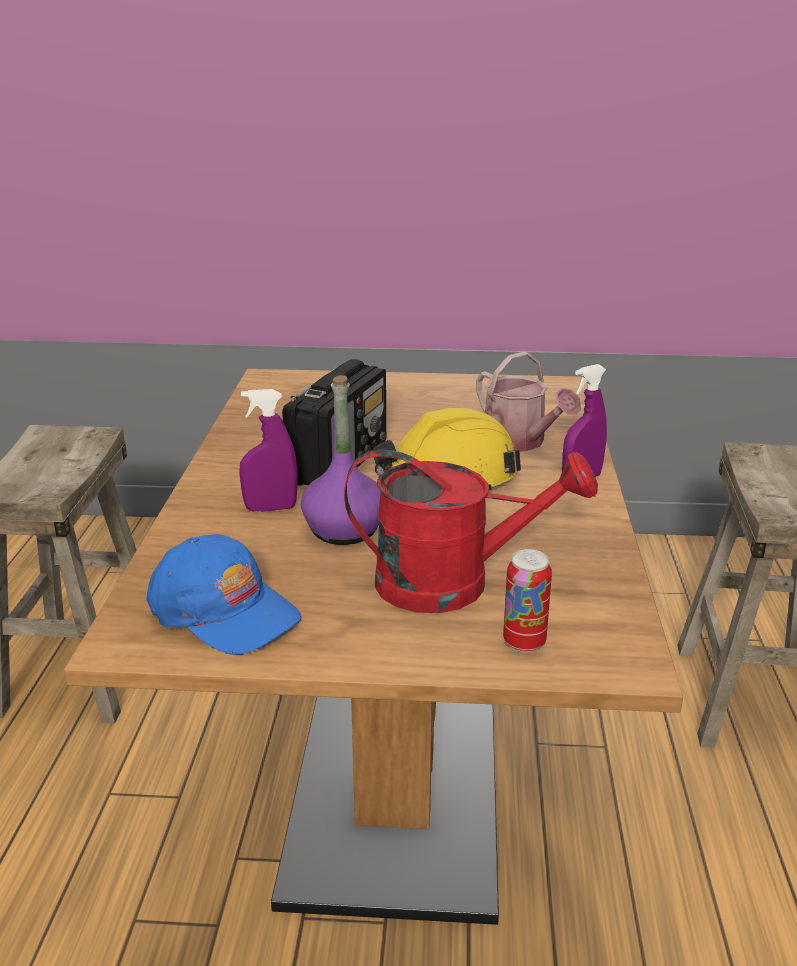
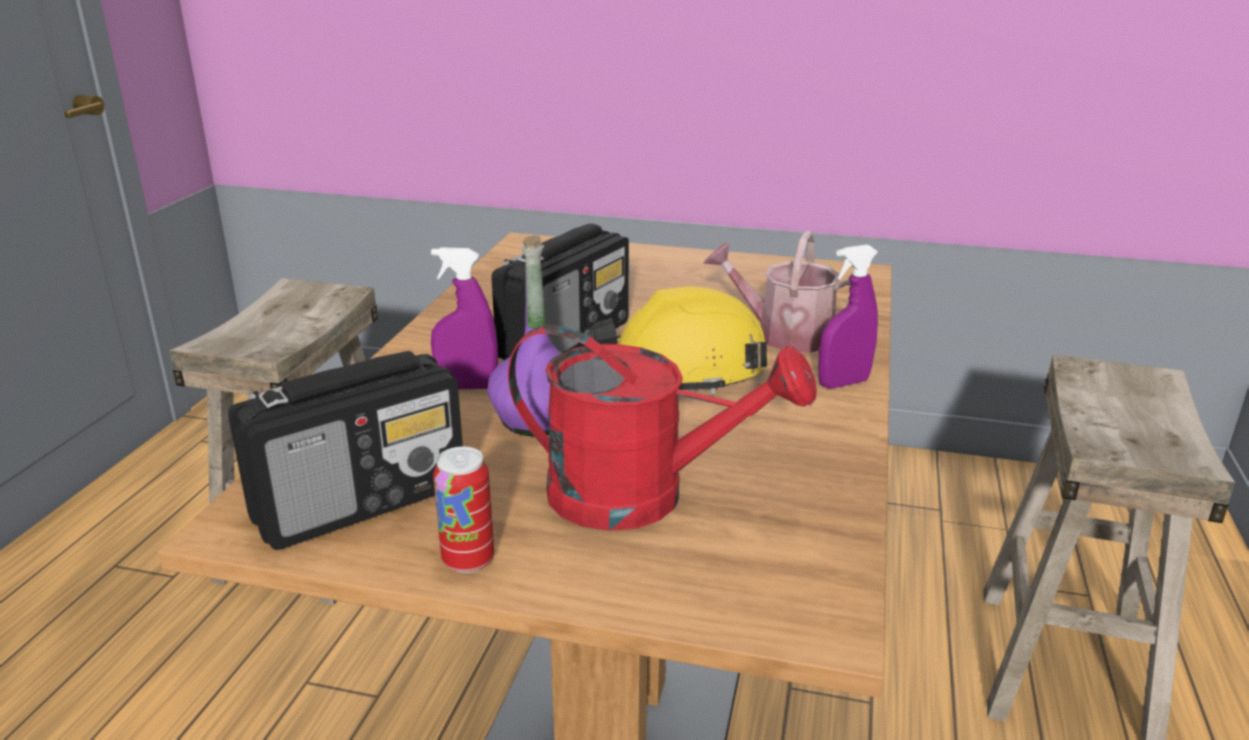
camera: 10 degrees right, 0 degrees up
blue cap [147,534,301,655] -> radio [228,351,463,550]
watering can [476,351,581,452] -> watering can turned 135 degrees clockwise [704,230,876,352]
can [503,549,552,652] -> can moved to [433,447,494,573]

